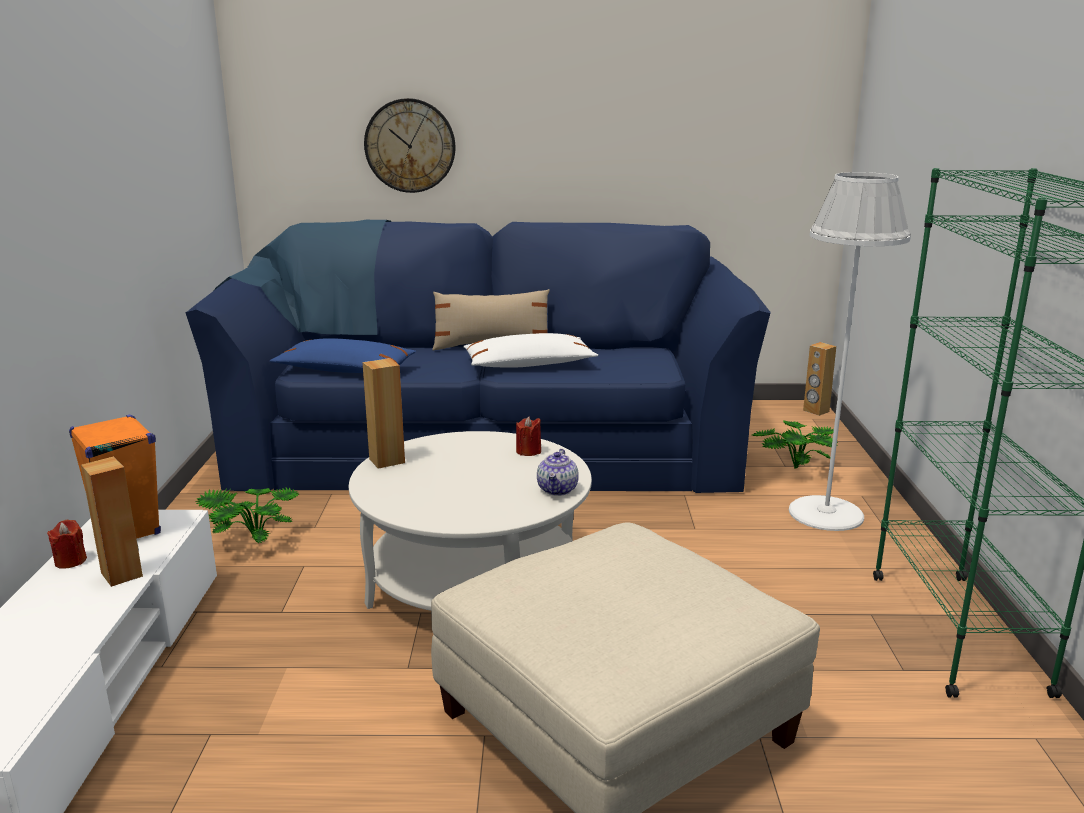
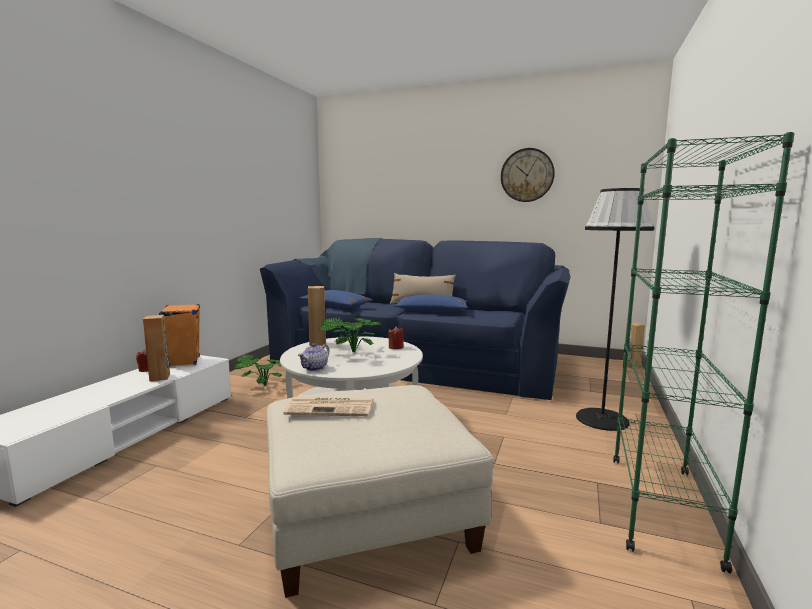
camera: 20 degrees right, 10 degrees down
wall clock [364,98,456,193] -> wall clock moved to [501,148,555,202]
white pillow [463,333,598,367] -> blue pillow [394,294,469,312]
teapot [537,449,579,496] -> teapot moved to [298,343,329,371]
potted plant [752,420,838,469] -> potted plant moved to [319,316,381,352]
white floor lamp [789,172,911,531] -> black floor lamp [576,188,654,431]
none -> newspaper [283,397,374,416]

